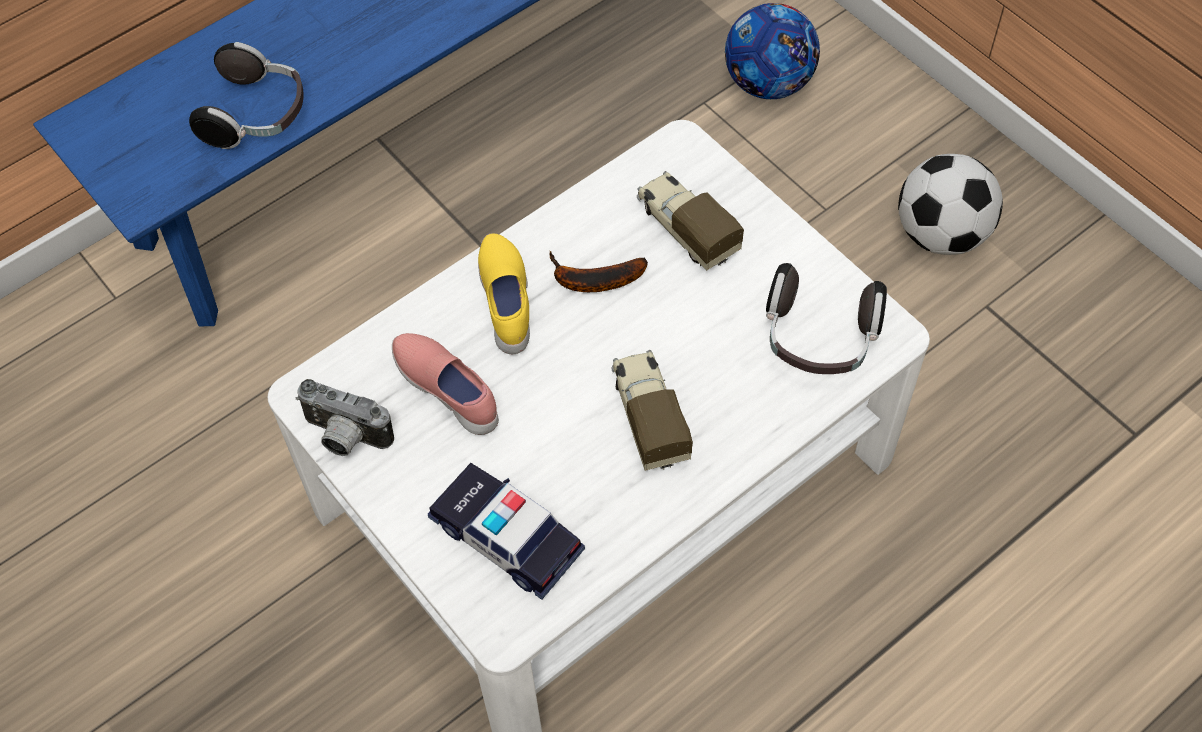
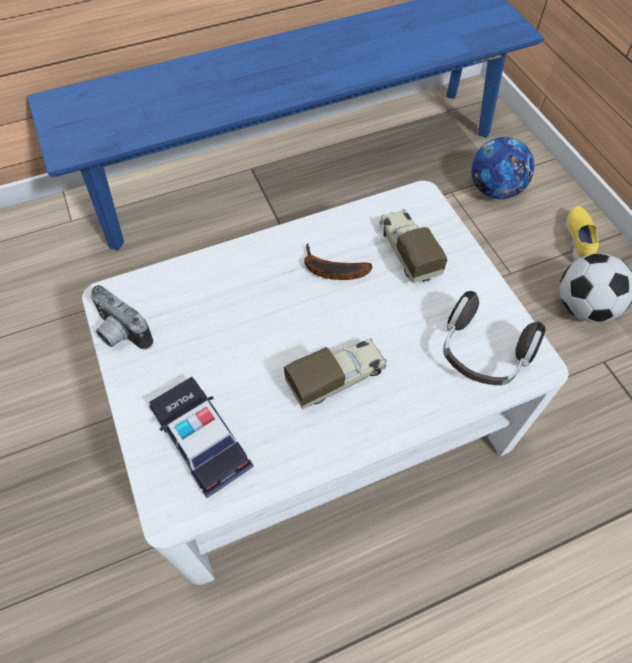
camera: 15 degrees right, 0 degrees up
headphones [189,42,304,149] -> none
pink shoe [392,333,499,435] -> none
yellow shoe [478,234,530,354] -> yellow shoe moved to [566,206,599,261]
toy truck [611,350,693,471] -> toy truck turned 60 degrees clockwise [284,339,387,410]

